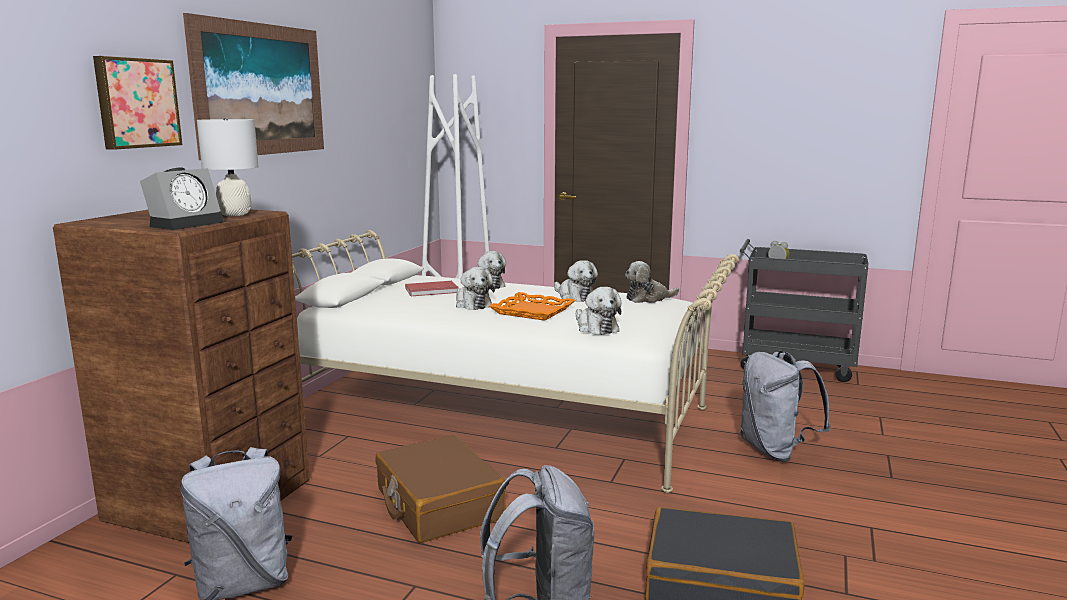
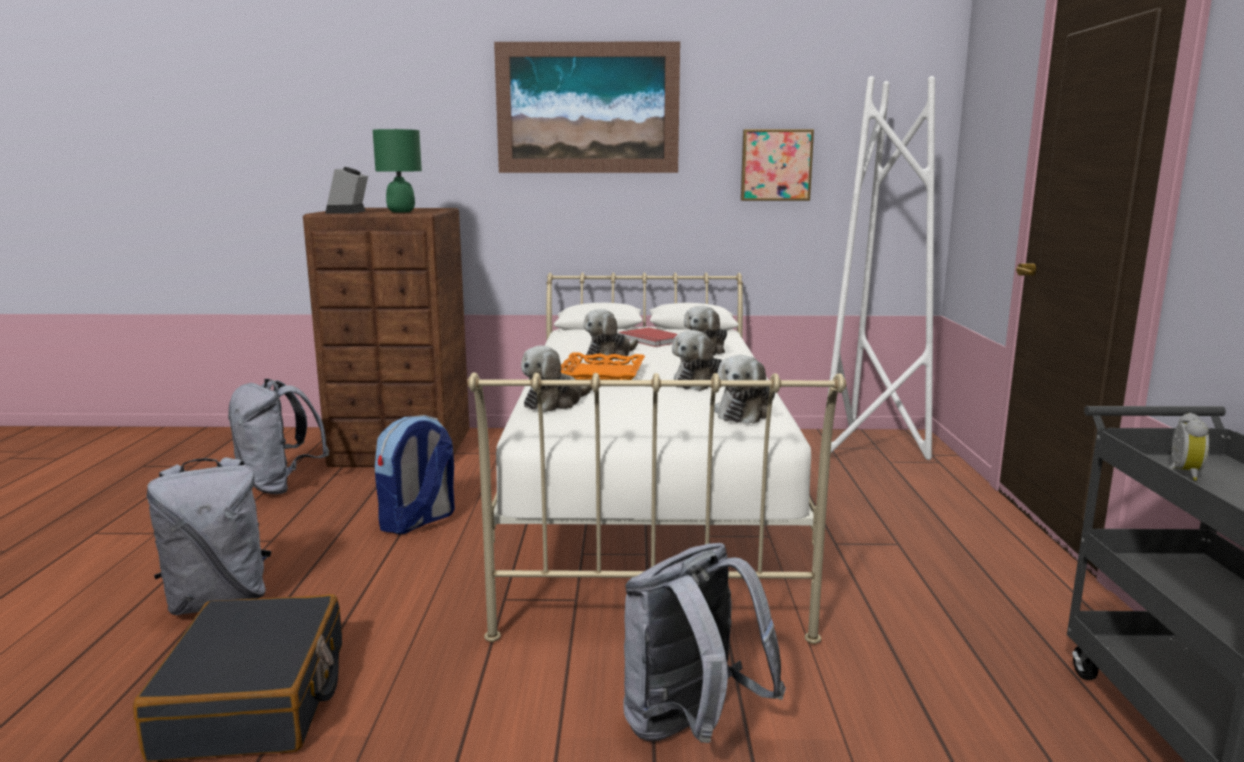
camera: 70 degrees right, 0 degrees up
picture [93,56,182,150] -> picture moved to [741,129,814,201]
alarm clock [140,167,224,230] -> alarm clock turned 75 degrees clockwise [325,167,368,213]
grey table lamp [197,118,259,216] -> green table lamp [373,129,422,213]
brown suitcase [375,435,506,543] -> backpack [374,415,455,534]
plush toy [625,261,679,303] -> plush toy turned 120 degrees counterclockwise [714,355,775,424]

